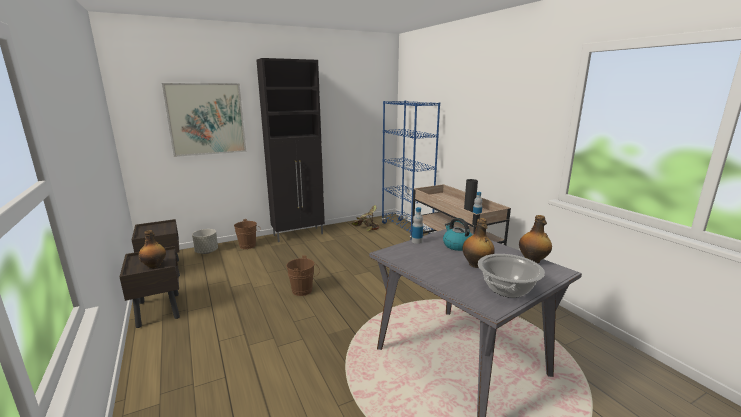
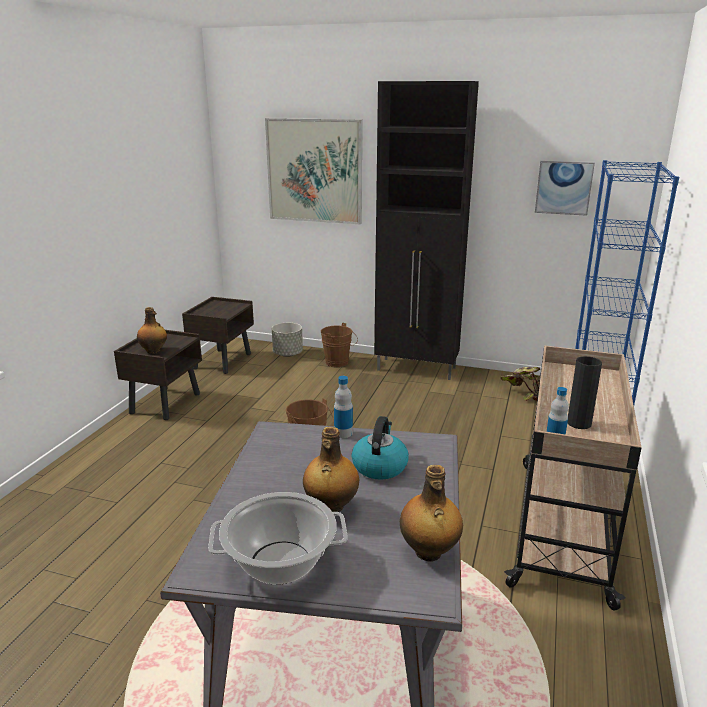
camera: 45 degrees right, 5 degrees up
none -> picture [535,161,595,216]

